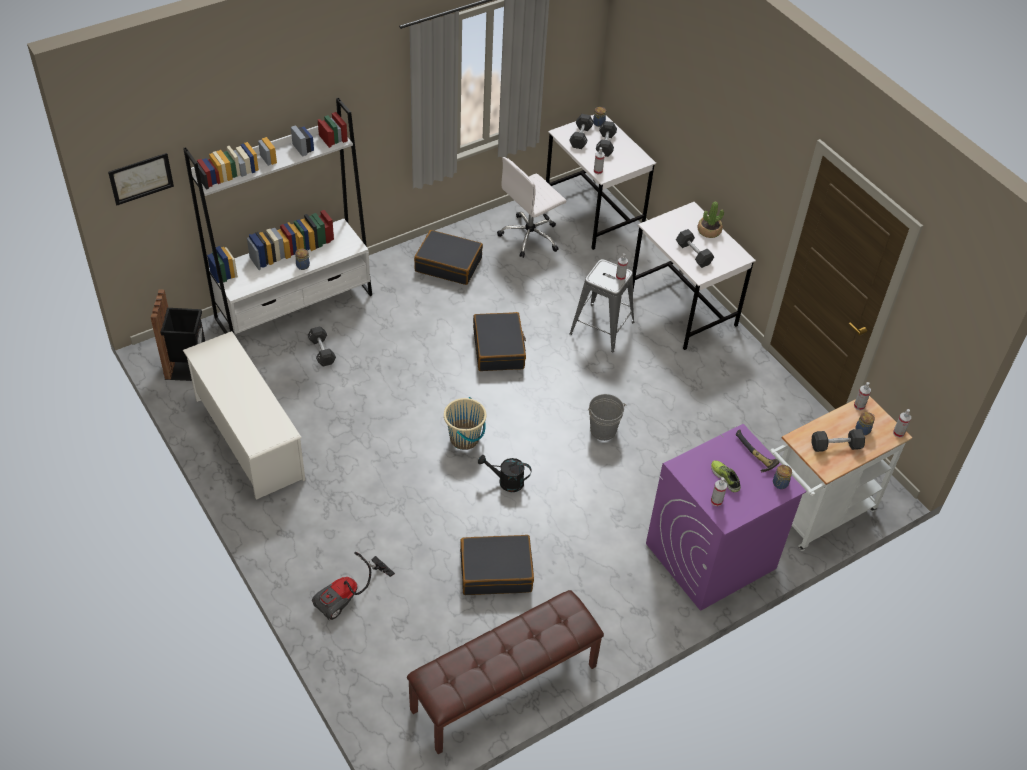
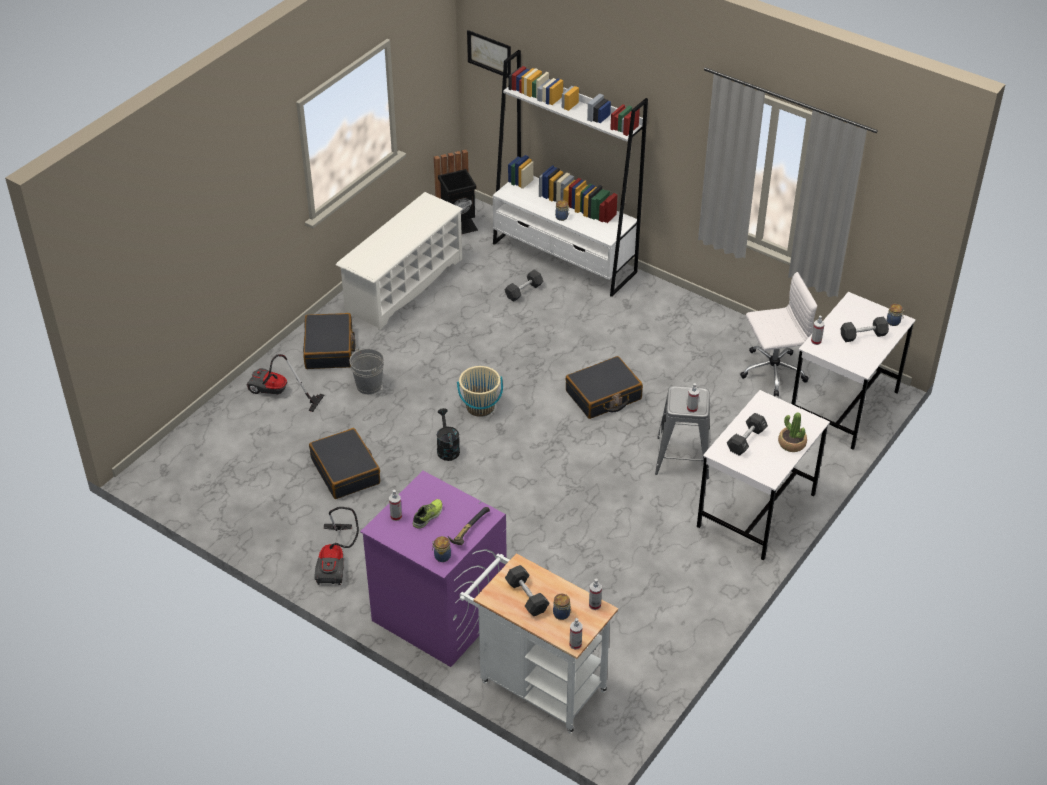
camera: 70 degrees right, 5 degrees down
brown bench [407,590,604,754] -> none
black suitcase [414,230,483,285] -> black suitcase moved to [303,313,355,369]
white office chair [497,157,566,258] -> white office chair turned 135 degrees clockwise [740,272,817,396]
black dumbbell [569,114,594,149] -> none
grey bucket [588,394,627,441] -> grey bucket moved to [350,348,384,394]
none -> vacuum cleaner [314,507,359,585]

